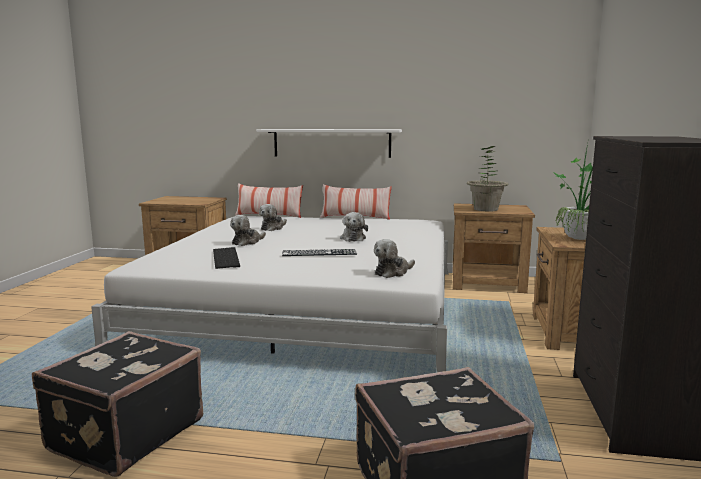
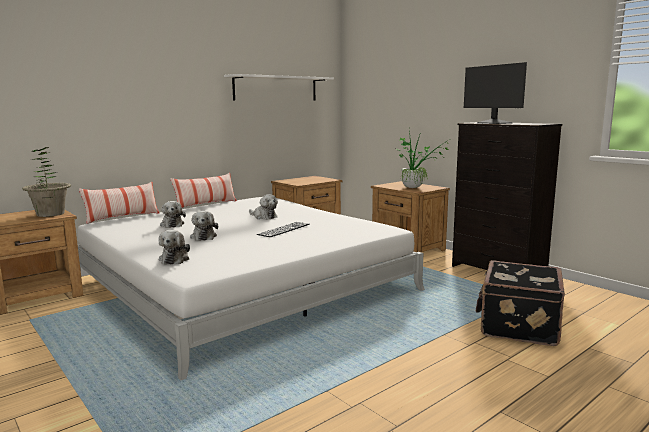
camera: 50 degrees left, 0 degrees up
black suitcase [32,331,203,477] -> none
keyboard [213,247,240,269] -> none
white shelf [256,129,402,158] -> white shelf moved to [224,74,334,101]
plush toy [374,239,415,278] -> plush toy moved to [159,230,190,265]
potted plant [467,146,509,211] -> potted plant moved to [22,147,71,217]
none -> monitor [464,62,527,124]

